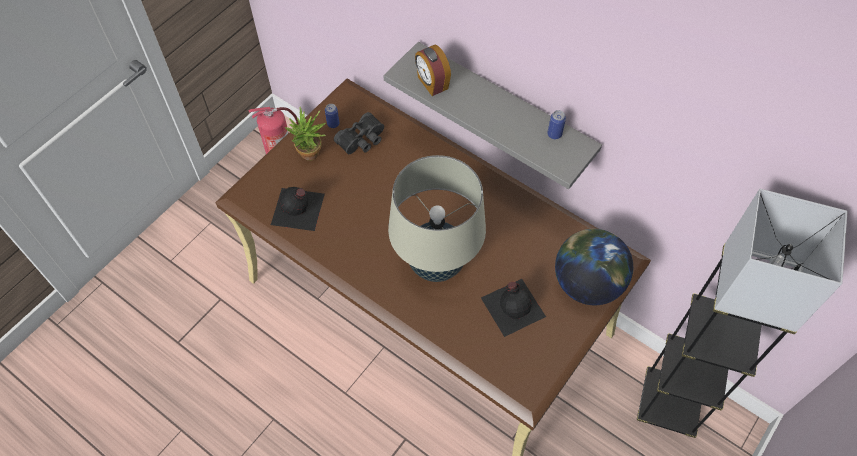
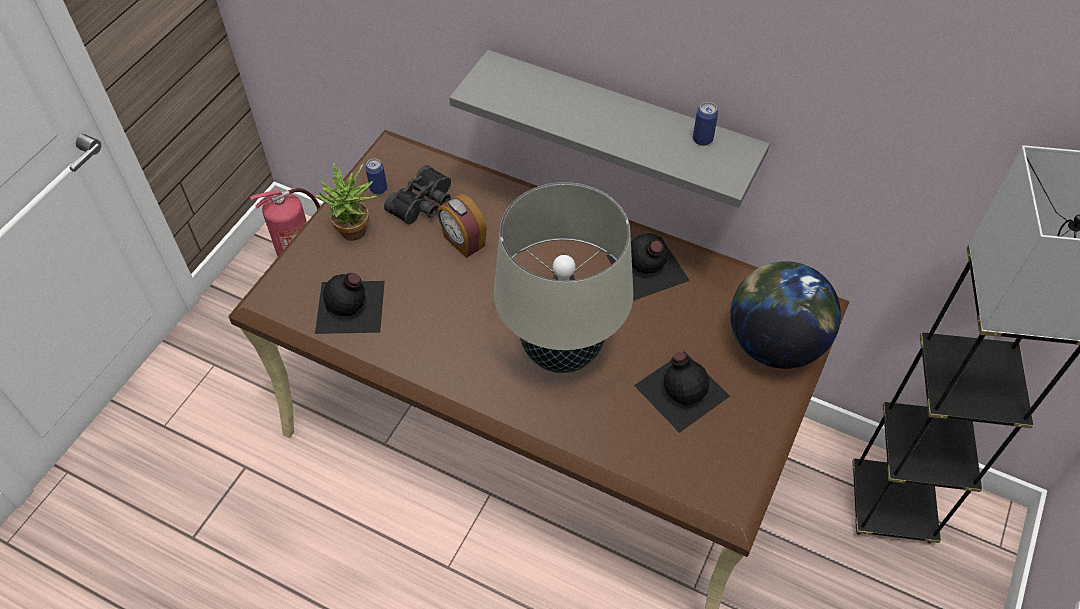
camera: 10 degrees left, 5 degrees down
alarm clock [415,45,451,96] -> alarm clock moved to [437,194,487,258]
none -> black bottle [606,233,690,301]

